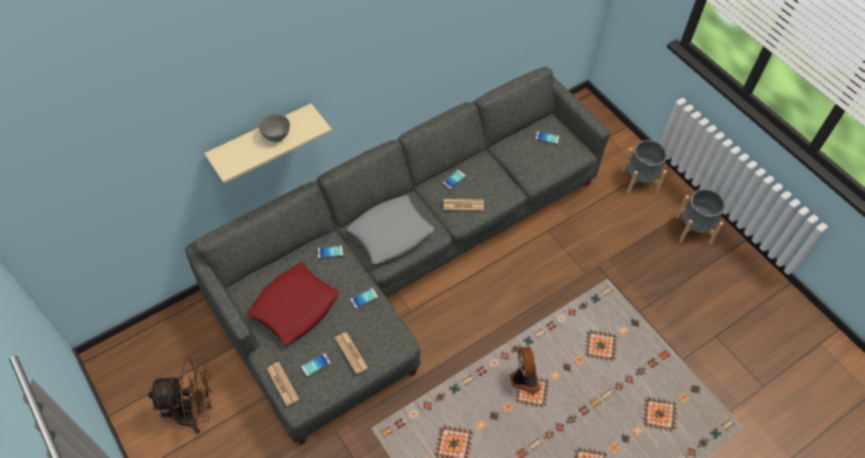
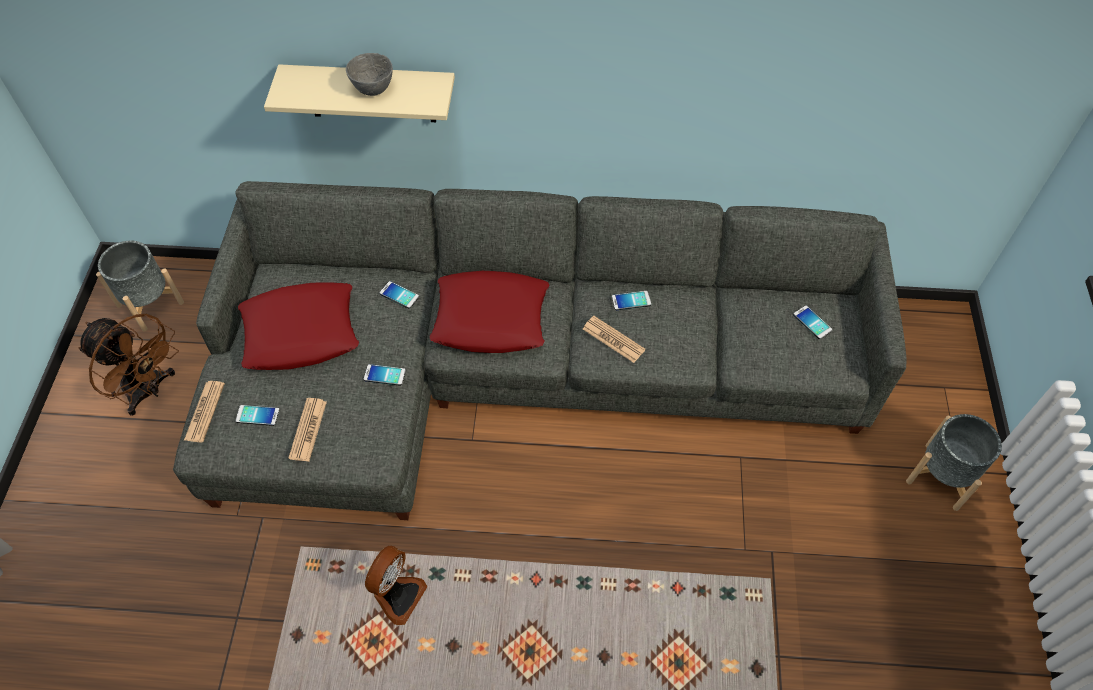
camera: 40 degrees right, 0 degrees up
grey pillow [347,195,434,264] -> red pillow [430,271,549,353]
fan [510,346,540,393] -> fan moved to [365,546,428,625]
grey planter [676,189,725,244] -> grey planter moved to [96,241,184,332]

